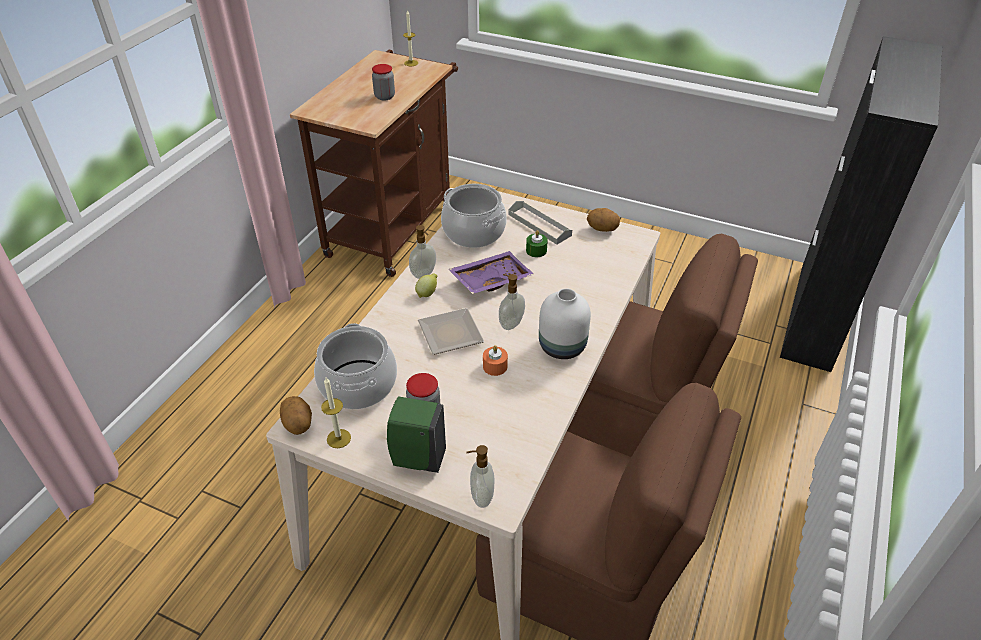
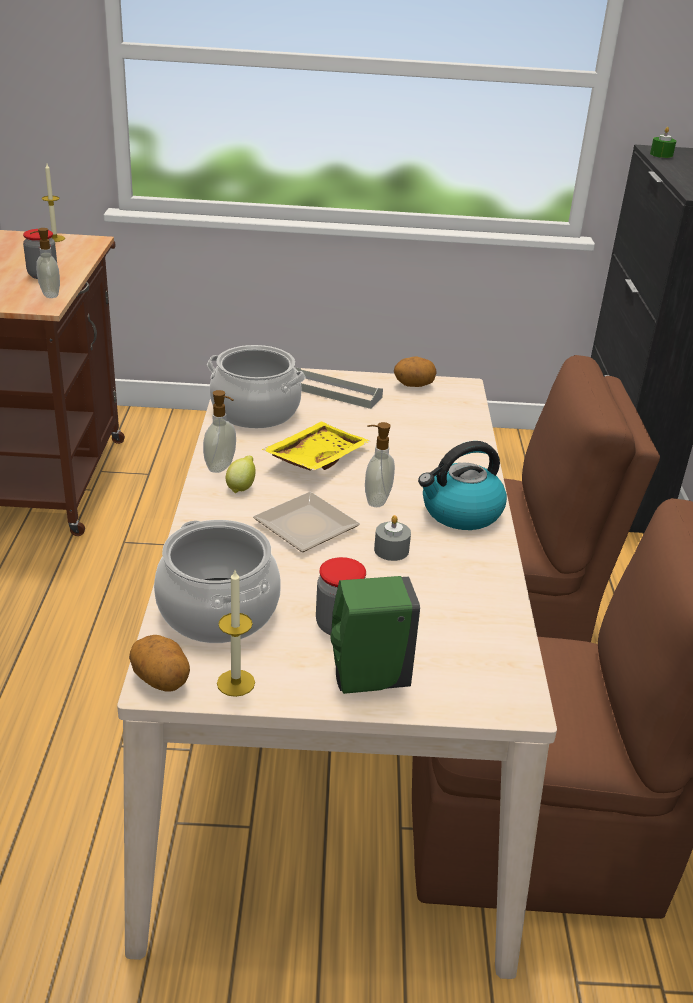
camera: 25 degrees left, 10 degrees down
purple tray [448,251,534,294] -> yellow tray [262,421,370,471]
soap dispenser [467,445,494,508] -> soap dispenser moved to [30,228,60,298]
orange candle [483,345,508,376] -> grey candle [374,515,411,561]
green candle [526,230,548,257] -> green candle moved to [650,127,676,158]
white vase [539,288,591,359] -> kettle [418,441,507,530]

